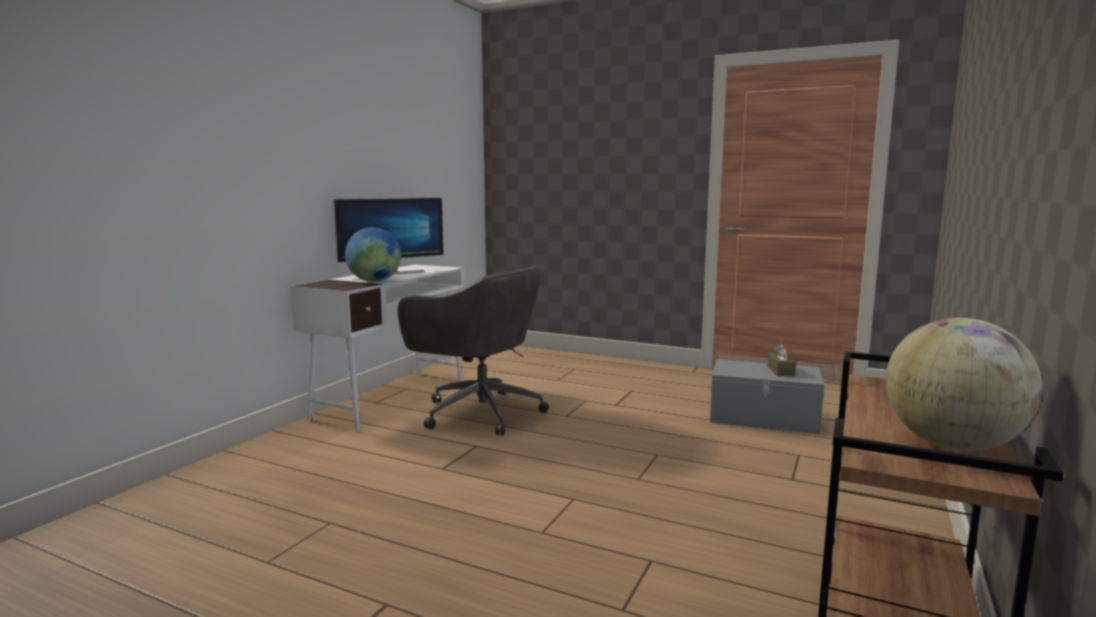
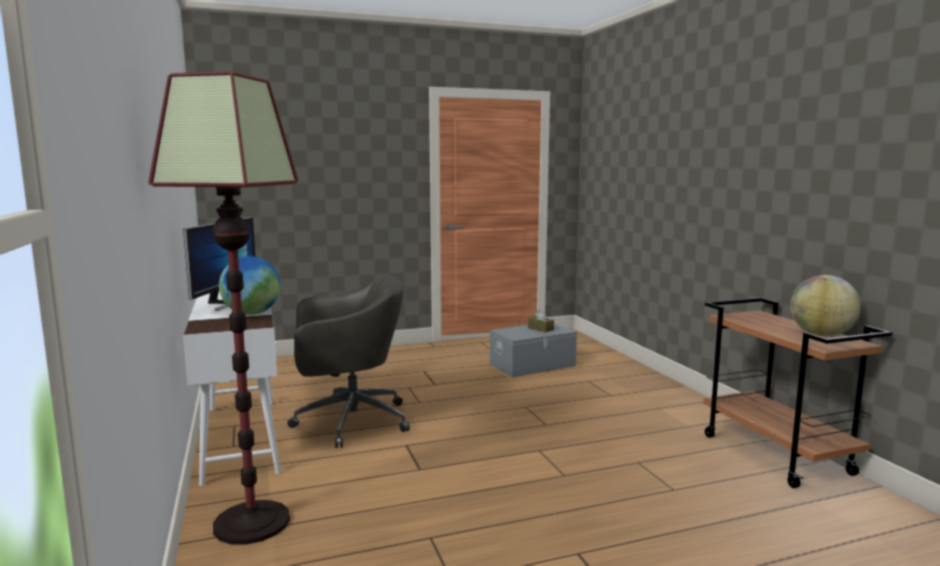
camera: 45 degrees left, 0 degrees up
none -> floor lamp [148,71,298,545]

